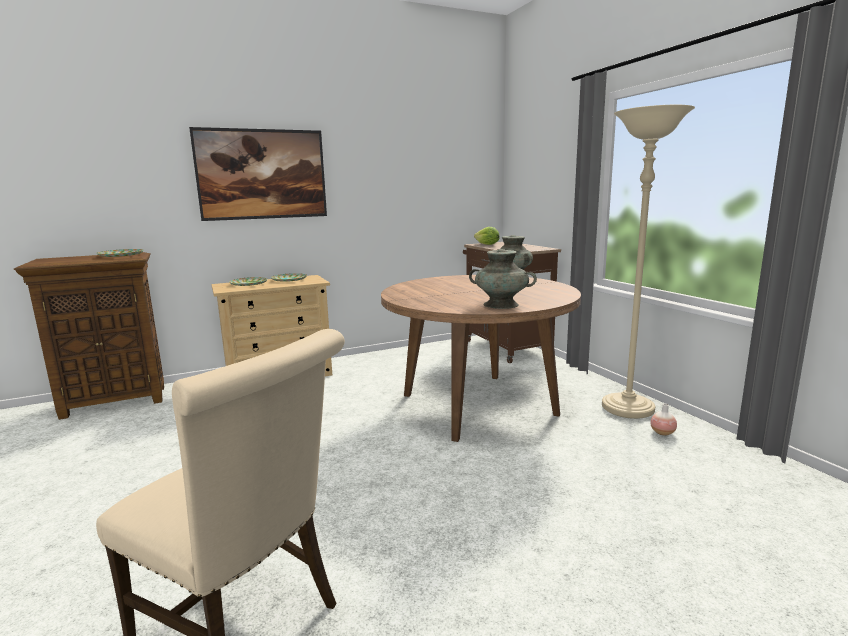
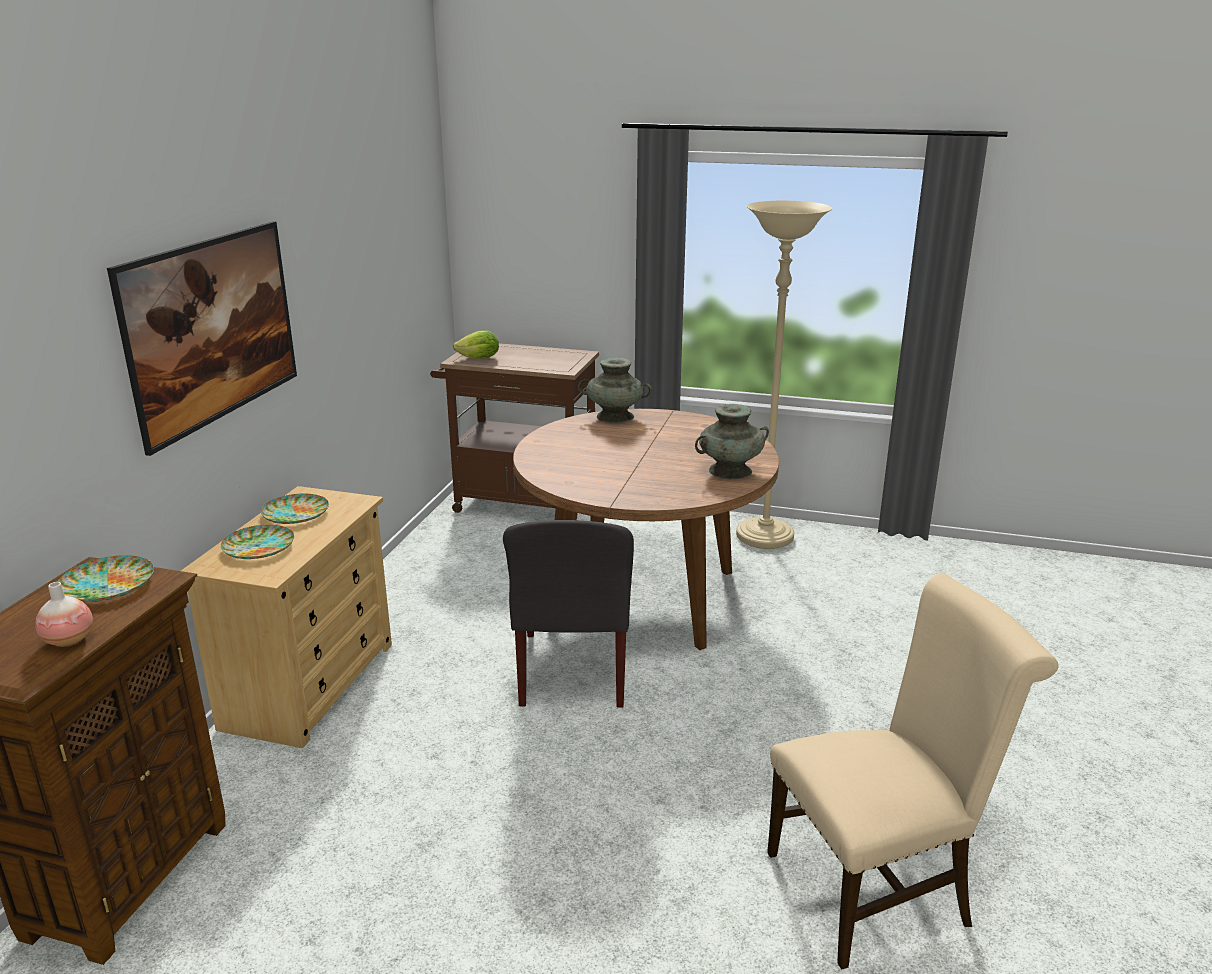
camera: 50 degrees left, 10 degrees up
vase [650,404,677,436] -> vase moved to [35,582,93,647]
none -> grey chair [503,520,634,707]

